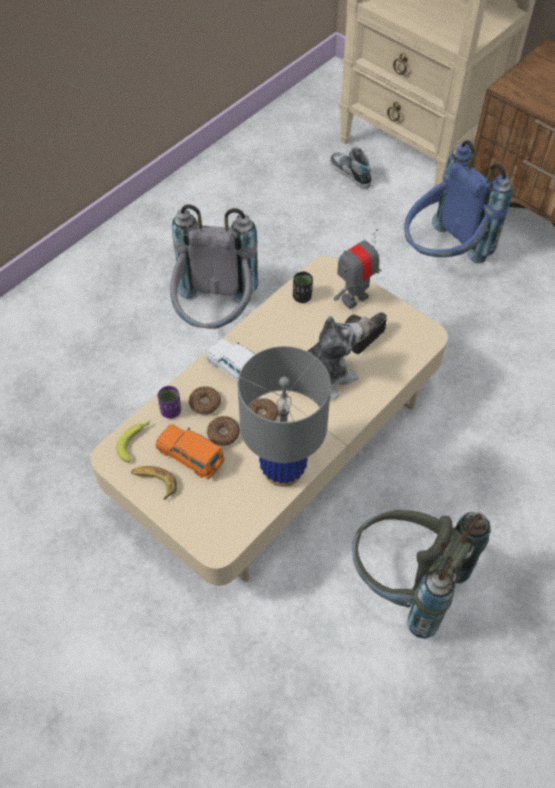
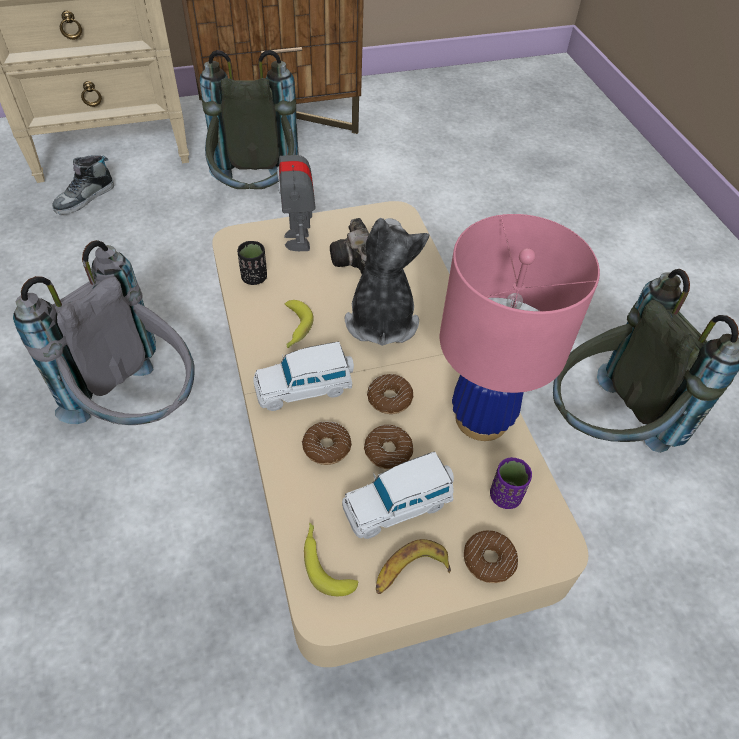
camera: 60 degrees left, 5 degrees down
orange toy car [155,424,225,479] -> white toy car [342,451,454,539]
purple cup [158,386,181,419] -> purple cup moved to [490,457,532,509]
grey table lamp [238,346,331,487] -> pink table lamp [440,214,600,441]
shoe [330,148,372,189] -> shoe turned 45 degrees counterclockwise [52,155,114,215]
blue backpack [404,140,513,264] -> grey backpack [200,50,299,189]
none -> banana [285,300,314,348]
none -> donut [464,530,518,583]

